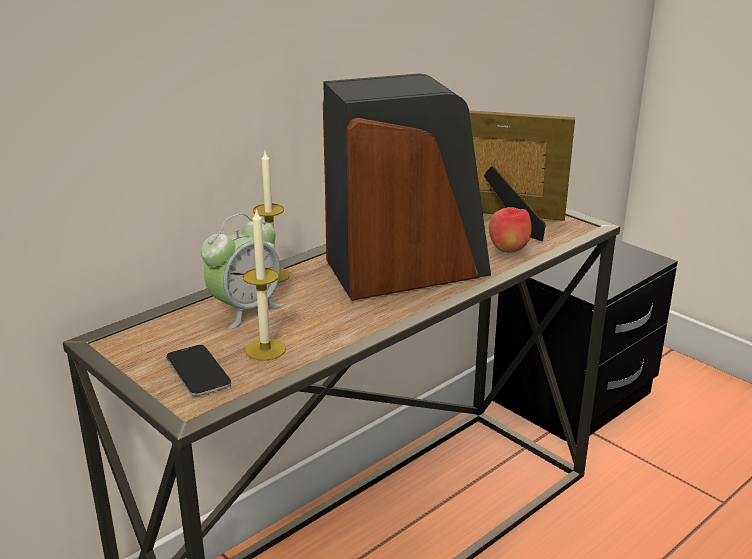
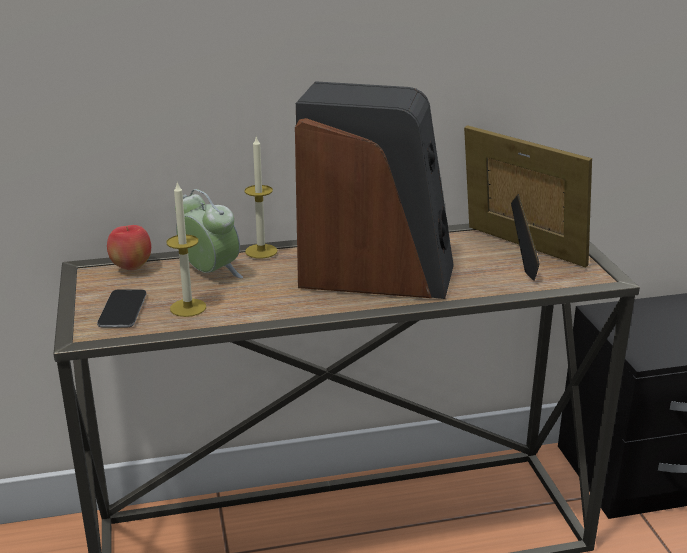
camera: 30 degrees right, 0 degrees up
alarm clock [201,214,284,329] -> alarm clock turned 120 degrees counterclockwise [175,189,243,278]
apple [489,207,532,253] -> apple moved to [107,225,151,271]

